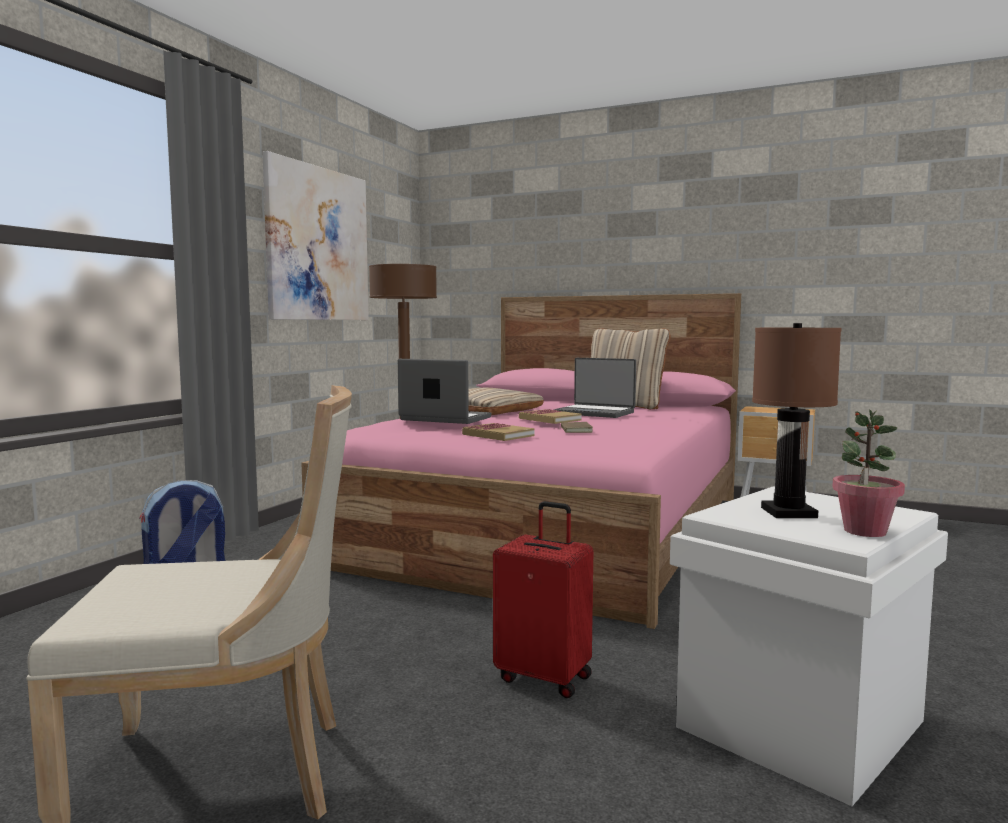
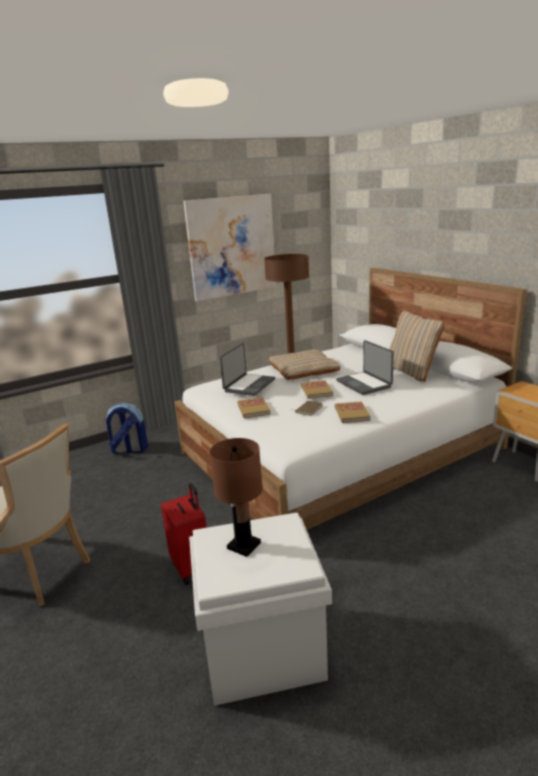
camera: 35 degrees right, 15 degrees up
pink bed [302,293,741,629] -> white bed [174,268,527,530]
laptop [398,359,491,424] -> laptop turned 60 degrees clockwise [220,343,275,396]
potted plant [832,410,905,537] -> none
none -> book [335,401,371,423]

